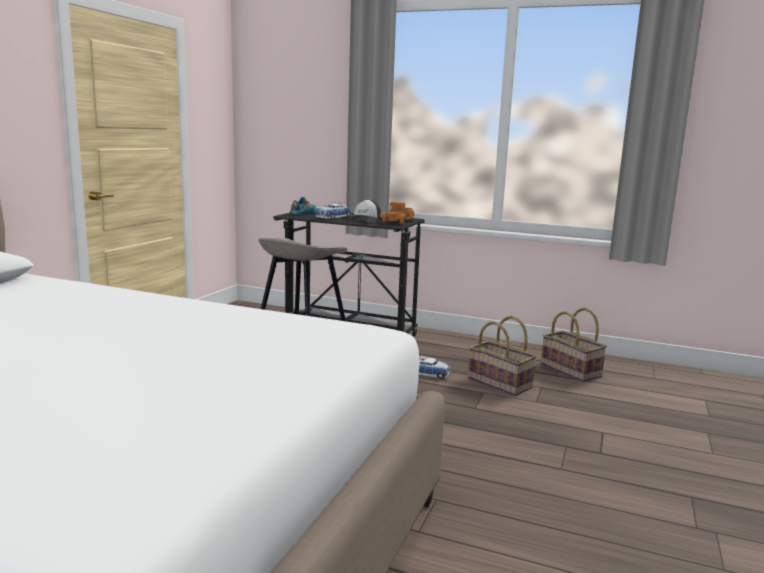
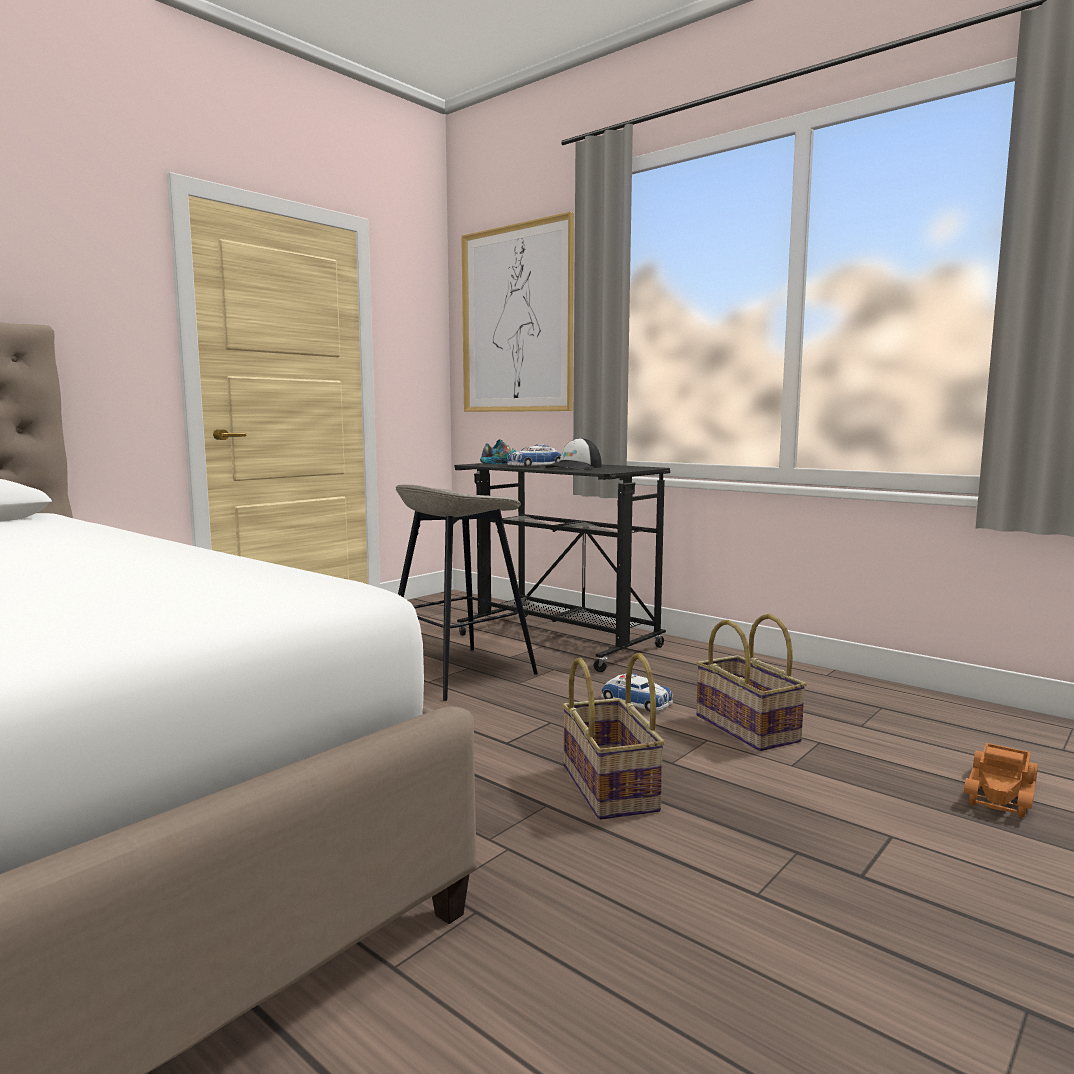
camera: 20 degrees right, 5 degrees down
toy truck [380,202,415,225] -> toy truck moved to [964,743,1038,818]
basket [541,308,607,382] -> basket moved to [562,653,665,820]
none -> picture [461,212,574,412]

